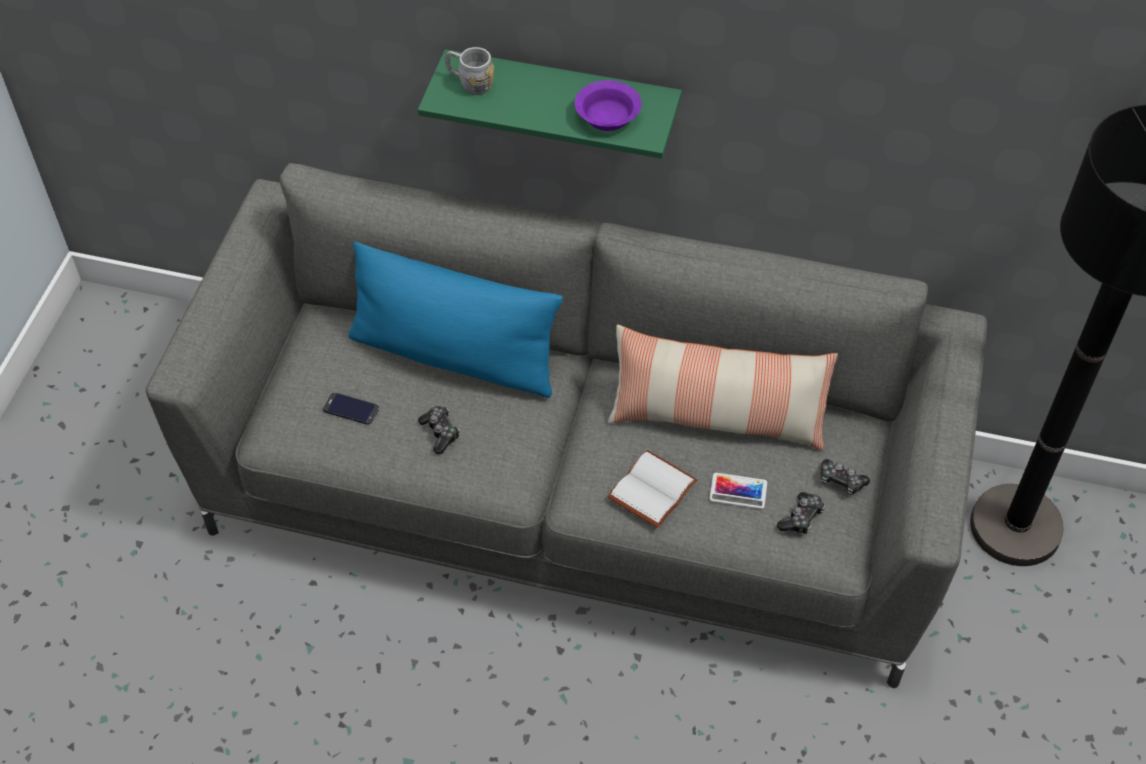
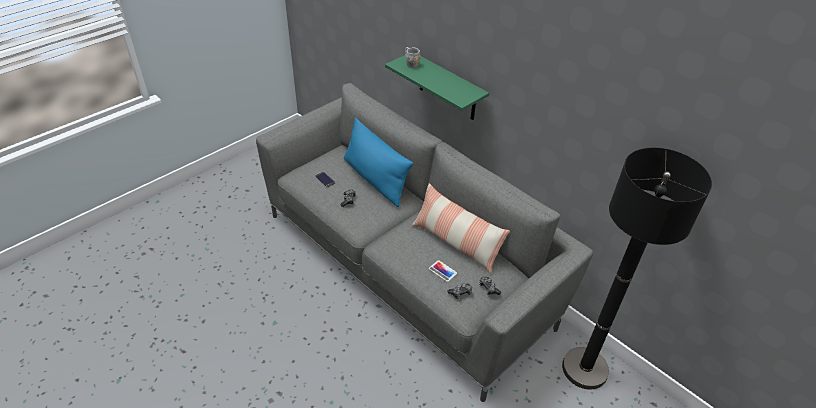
camera: 30 degrees right, 10 degrees down
purple bowl [575,80,642,131] -> none
white book [607,450,698,528] -> none

